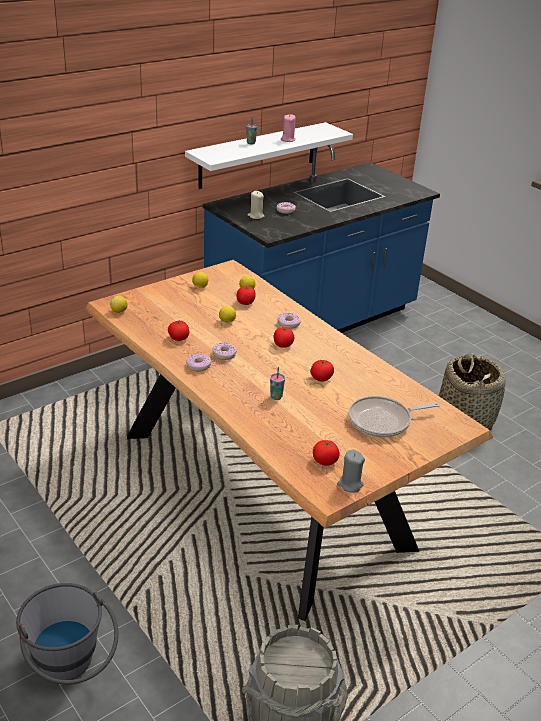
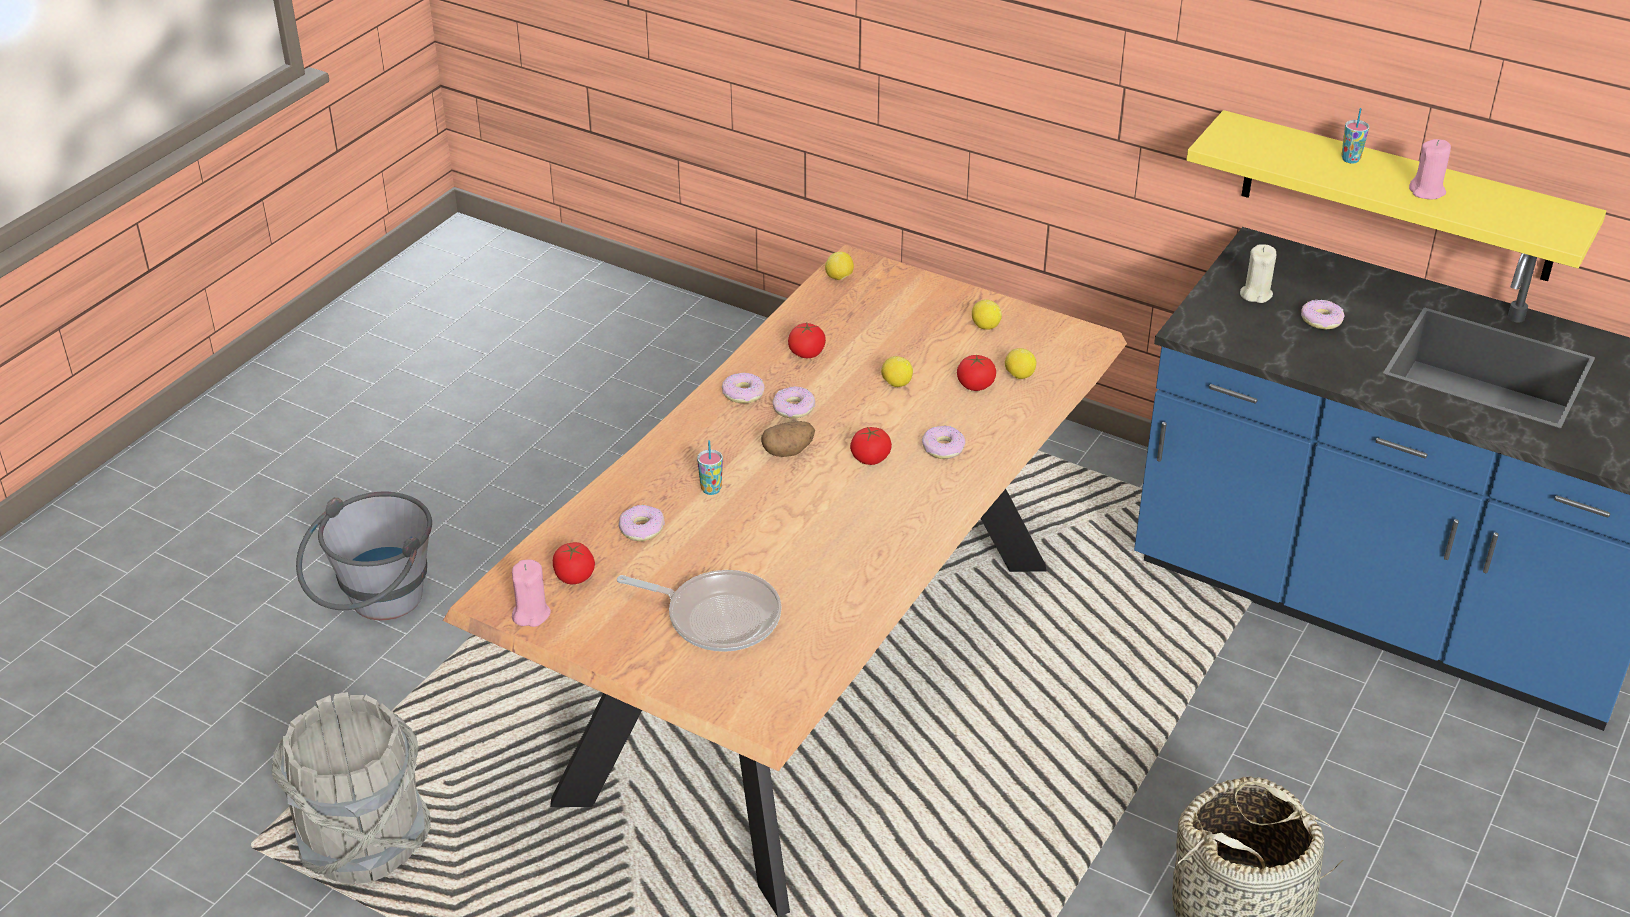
camera: 70 degrees right, 5 degrees up
white shelf [185,122,353,189] -> yellow shelf [1187,110,1606,281]
tomato [310,360,334,382] -> none
grey candle [337,450,365,493] -> pink candle [512,560,551,627]
frying pan [348,396,440,437] -> frying pan turned 150 degrees clockwise [617,570,781,652]
none -> donut [618,505,665,541]
none -> potato [761,421,815,457]

